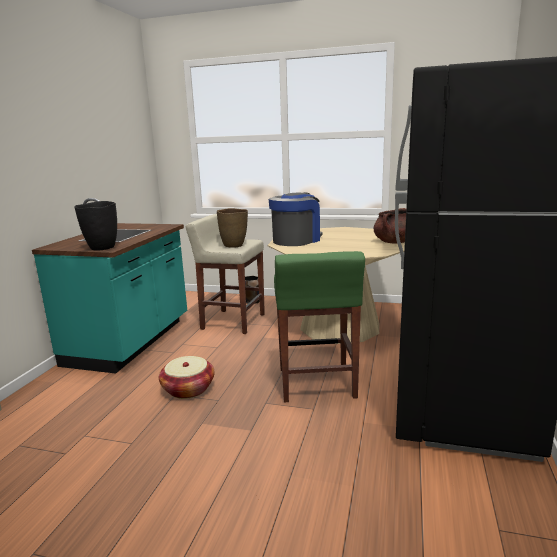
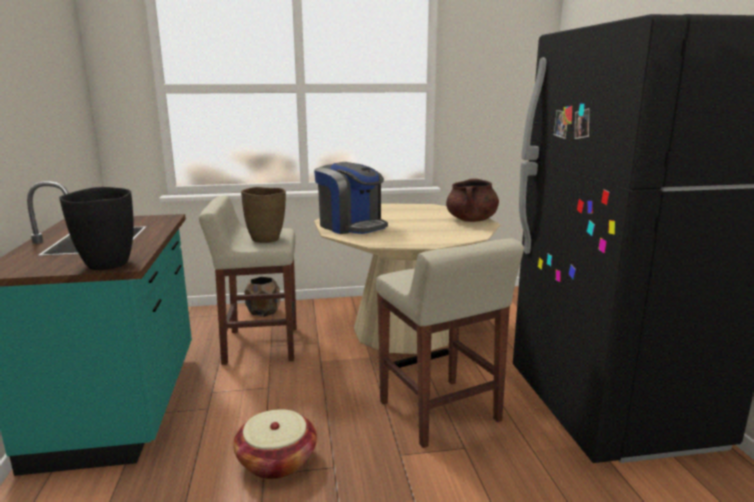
camera: 25 degrees left, 0 degrees up
coffee machine [269,193,322,246] -> coffee machine turned 120 degrees clockwise [314,162,388,234]
green stool [274,251,365,402] -> beige stool [376,238,524,448]

